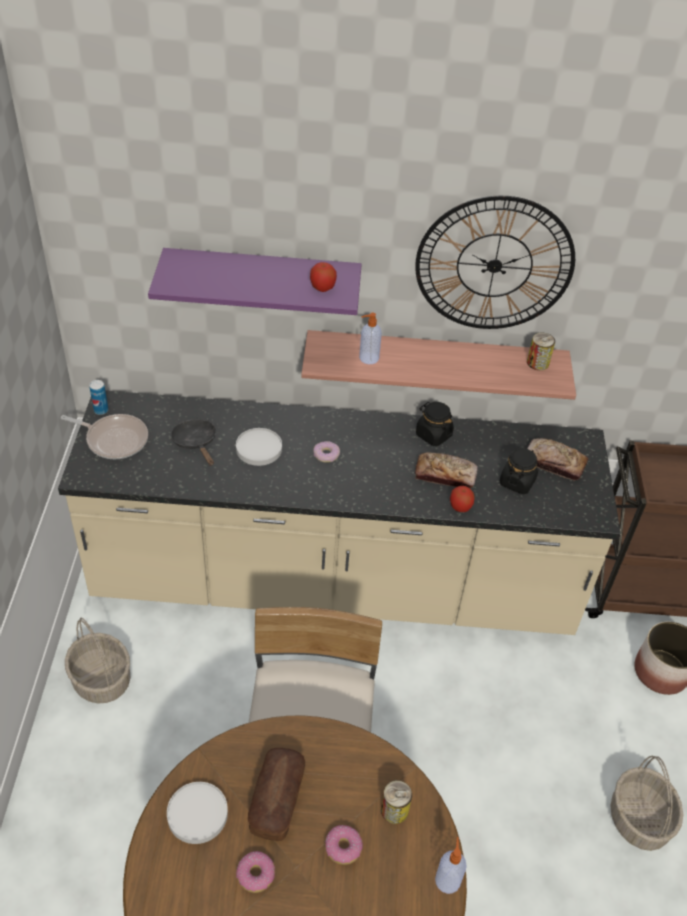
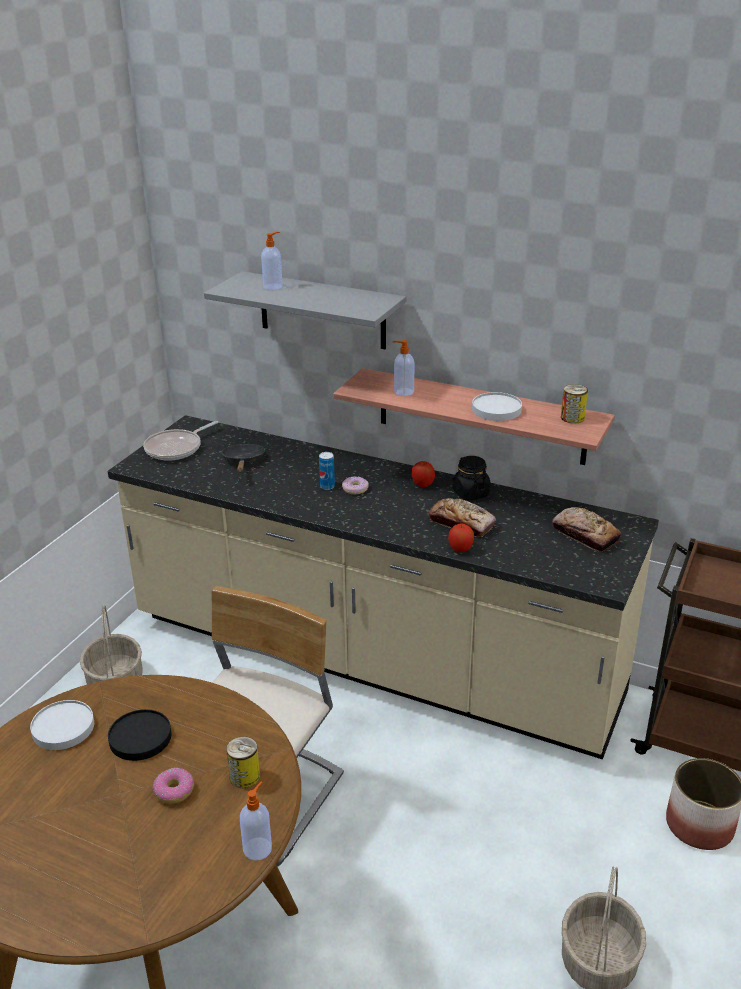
camera: 25 degrees right, 15 degrees down
frying pan [61,414,148,459] -> frying pan turned 90 degrees clockwise [143,421,219,461]
can [89,380,108,415] -> can moved to [319,452,335,490]
purple shelf [148,248,362,315] -> grey shelf [204,271,406,349]
white plate [236,428,282,466] -> white plate moved to [472,392,522,421]
donut [236,851,275,893] -> none
bread [248,748,305,841] -> black plate [108,709,172,761]
apple [310,262,337,292] -> apple moved to [412,461,435,487]
wall clock [415,196,575,329] -> none
black jar [499,447,538,494] -> none
none -> soap dispenser [261,232,283,290]

